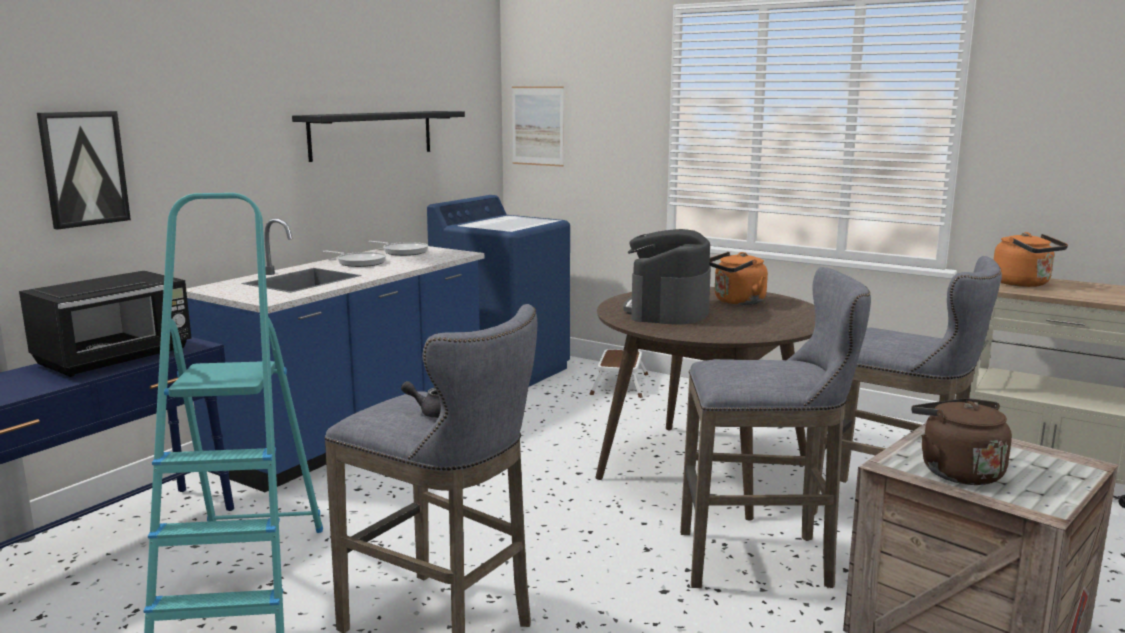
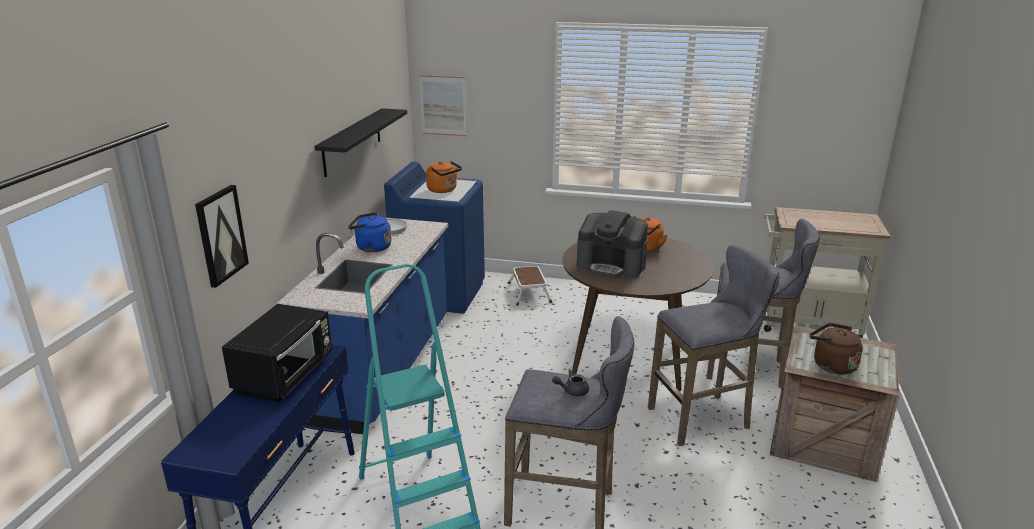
camera: 20 degrees left, 10 degrees up
frying pan [323,251,386,267] -> blue kettle [348,212,392,252]
coffee machine [623,229,711,325] -> coffee machine turned 60 degrees counterclockwise [577,210,648,278]
orange kettle [994,232,1068,287] -> orange kettle moved to [426,161,462,193]

